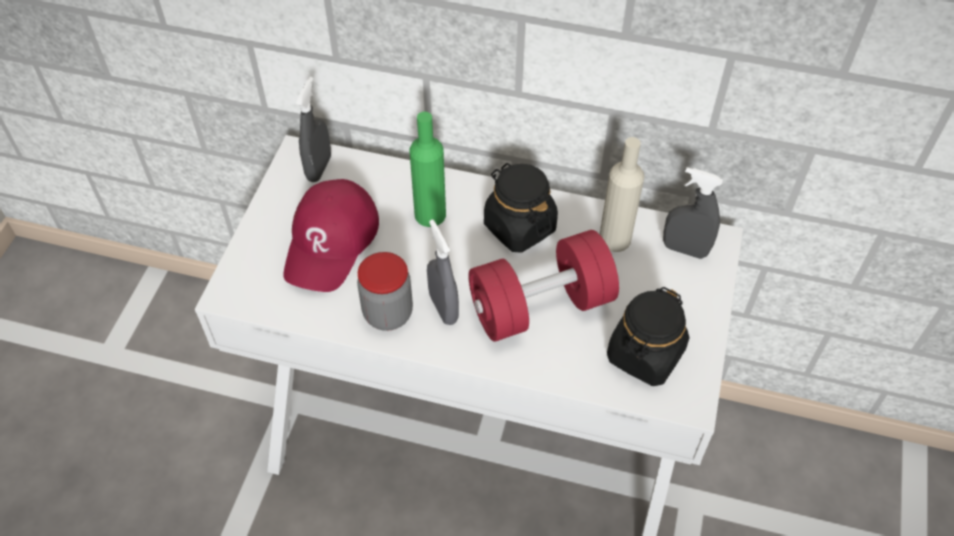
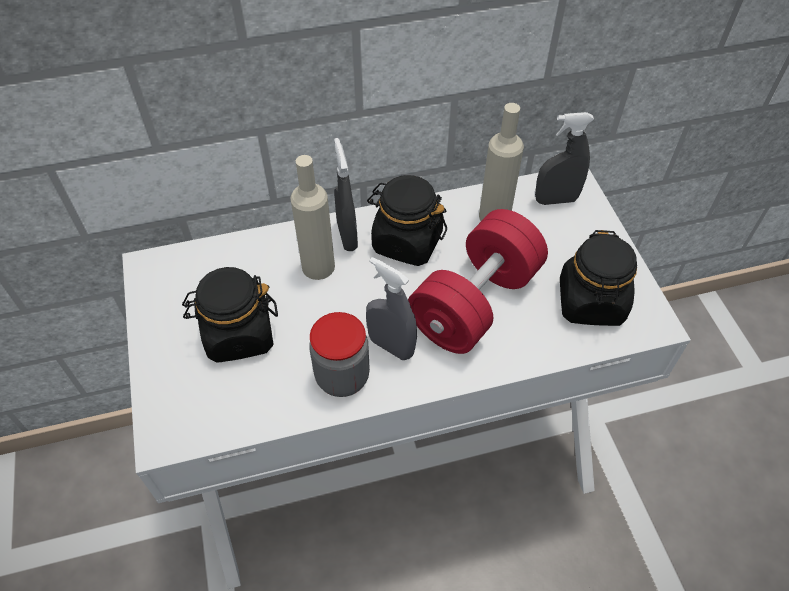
camera: 30 degrees left, 0 degrees up
red cap [283,179,379,292] -> black jar [182,267,278,363]
grey spray bottle [296,77,331,182] -> grey spray bottle moved to [334,138,358,251]
green bottle [410,112,446,227] -> beige bottle [290,155,335,280]

